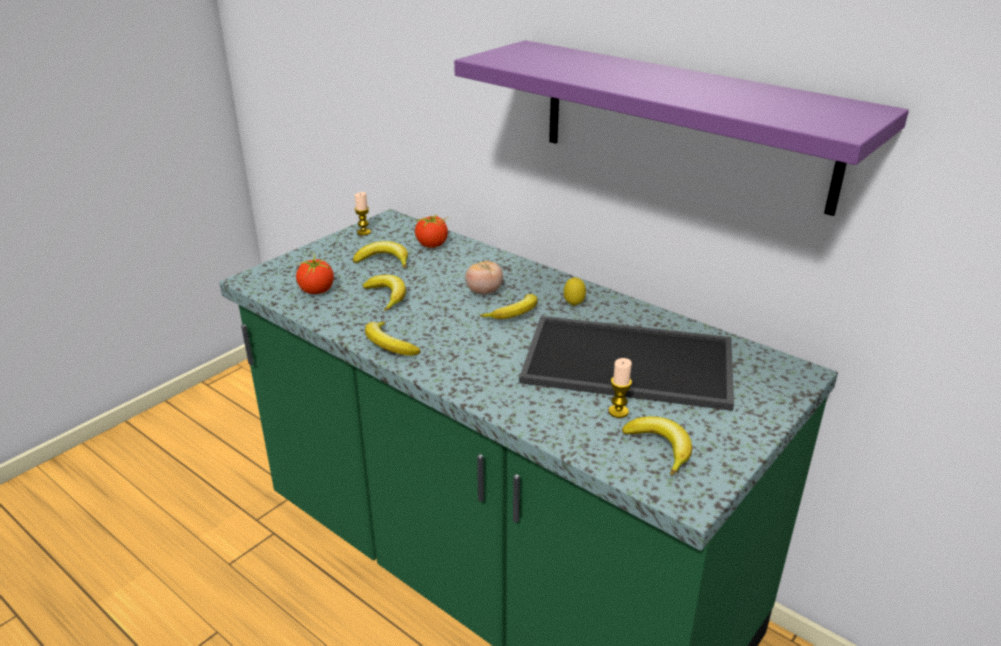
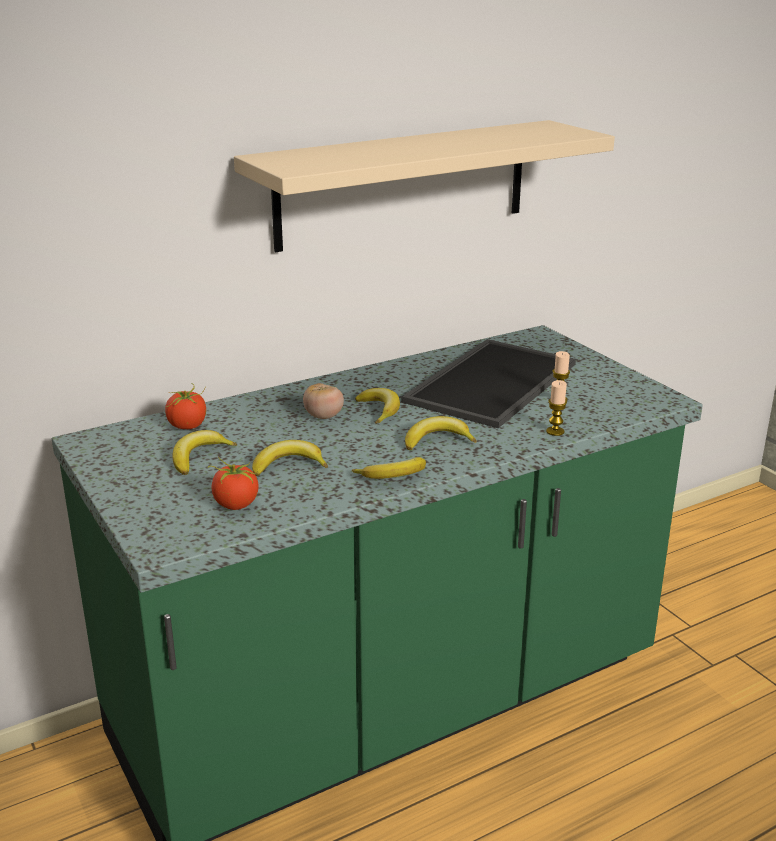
camera: 70 degrees left, 5 degrees down
candle [355,192,371,235] -> candle moved to [546,380,567,436]
purple shelf [454,40,909,216] -> beige shelf [234,120,615,252]
lemon [564,277,586,306] -> none
banana [622,416,692,476] -> banana moved to [405,416,477,450]

